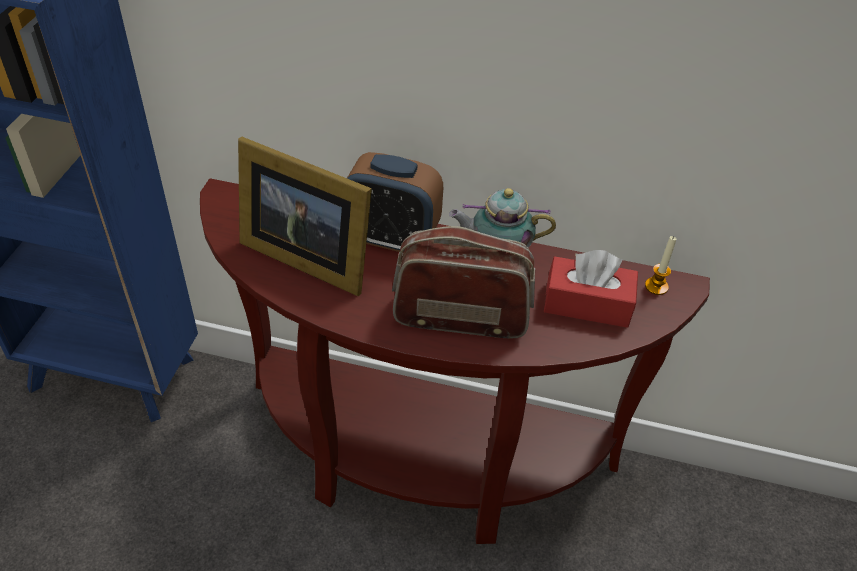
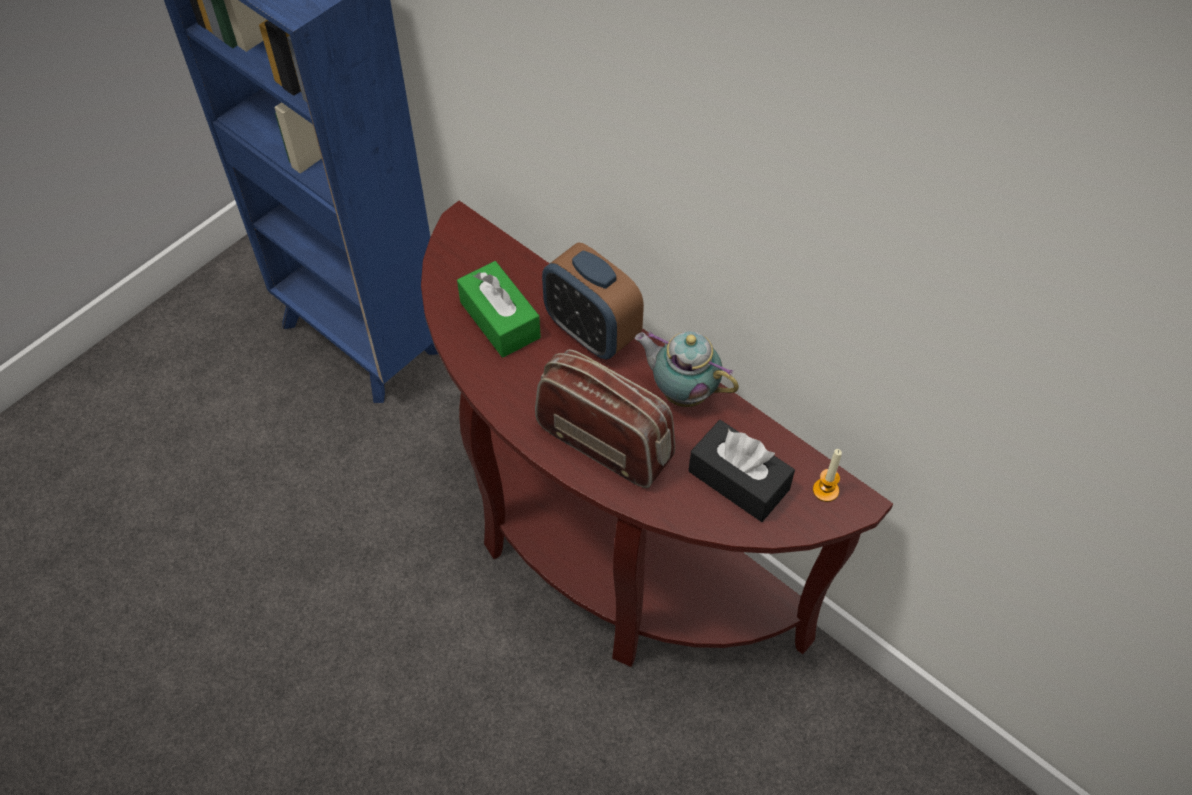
camera: 30 degrees right, 10 degrees up
picture frame [238,137,372,296] -> green tissue box [457,261,541,358]
red tissue box [544,250,638,328] -> black tissue box [688,420,795,522]

